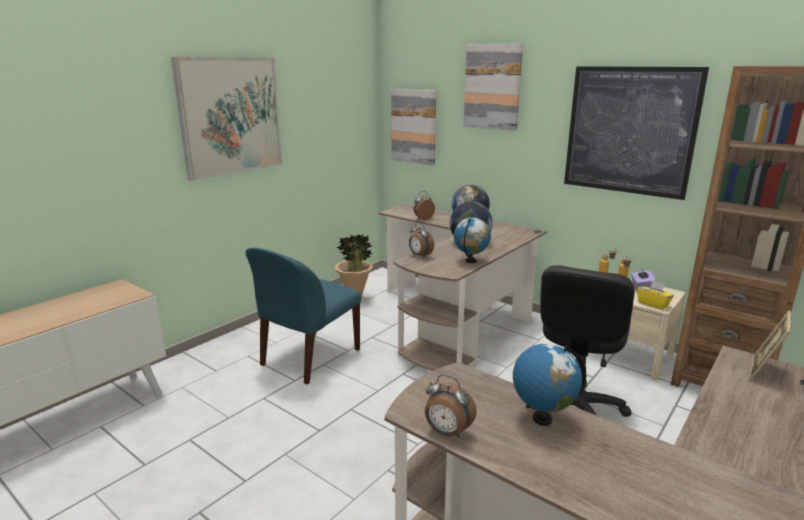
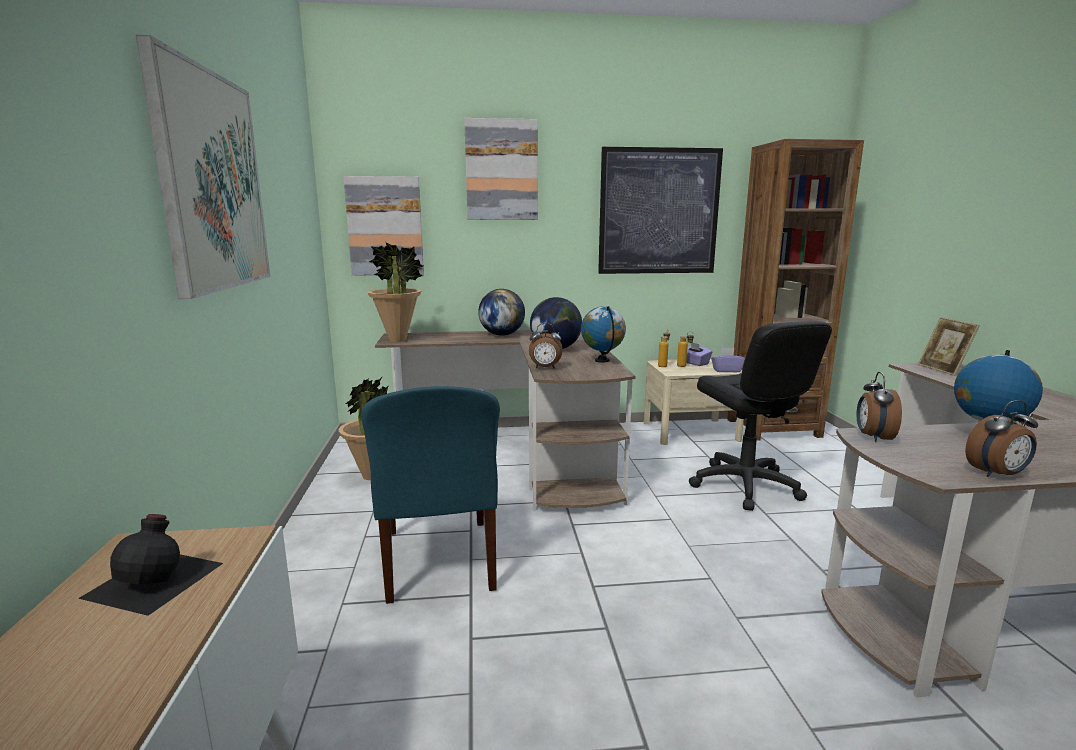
camera: 45 degrees left, 5 degrees down
alarm clock [414,191,435,220] -> alarm clock moved to [857,372,902,442]
yellow tissue box [637,280,674,310] -> purple tissue box [711,348,745,372]
none -> black bottle [78,514,223,616]
none -> potted plant [368,242,423,342]

